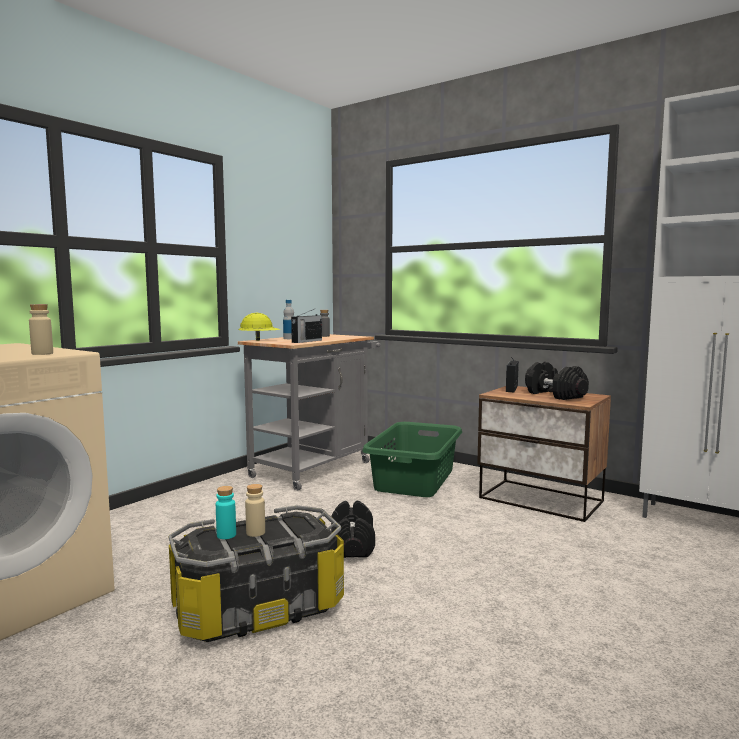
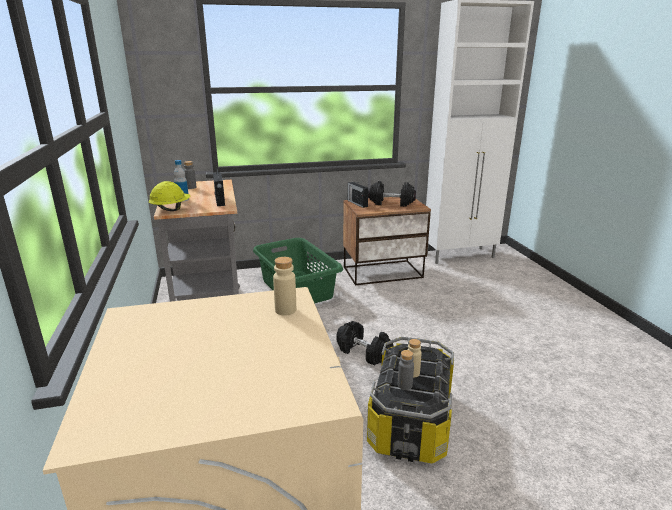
camera: 50 degrees left, 15 degrees up
turquoise bottle [216,486,236,539] -> grey bottle [398,350,414,390]

